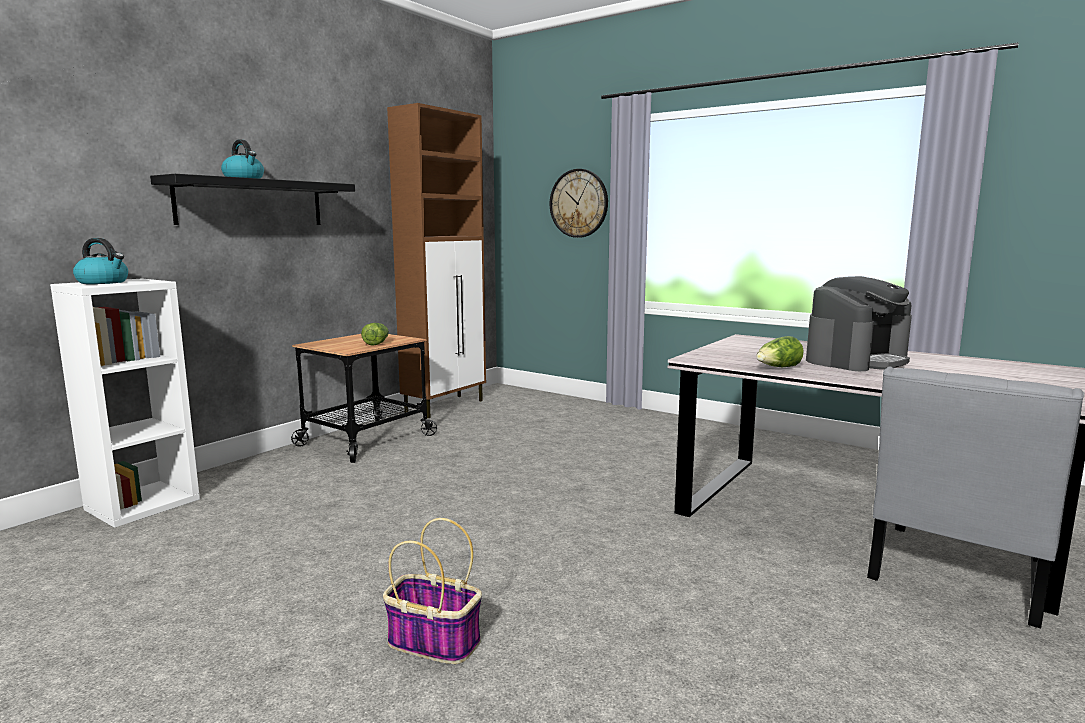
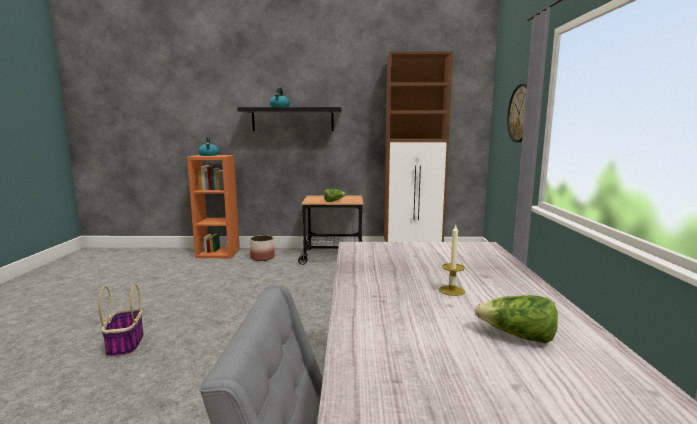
camera: 55 degrees right, 0 degrees up
white bookcase [50,278,200,528] -> orange bookcase [187,155,240,258]
lettuce [756,336,804,367] -> lettuce moved to [474,295,558,343]
coffee machine [806,276,912,371] -> candle [439,225,465,296]
none -> planter [250,235,275,261]

